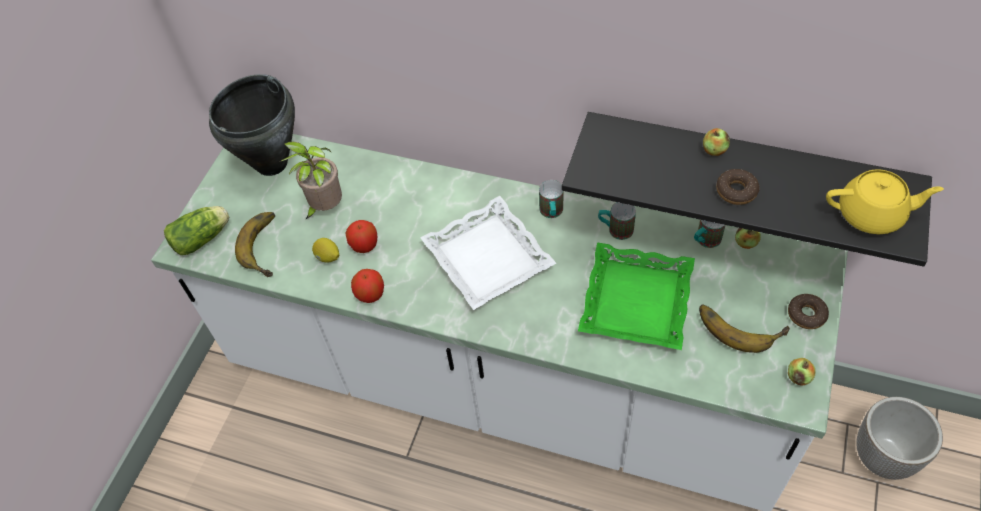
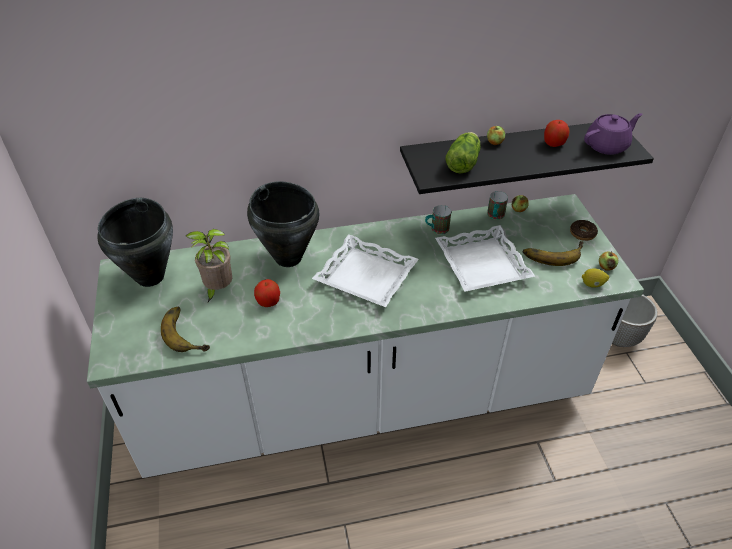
camera: 35 degrees left, 10 degrees down
lettuce [164,206,229,255] -> lettuce moved to [445,132,481,174]
lemon [312,238,340,263] -> lemon moved to [582,268,609,288]
apple [351,269,384,303] -> apple moved to [544,120,570,147]
mug [539,180,563,218] -> none
green tray [578,242,695,350] -> white tray [435,225,535,292]
donut [716,169,759,205] -> none
yellow teapot [826,169,944,234] -> purple teapot [584,113,642,155]
none -> black cooking pot [247,182,319,267]

